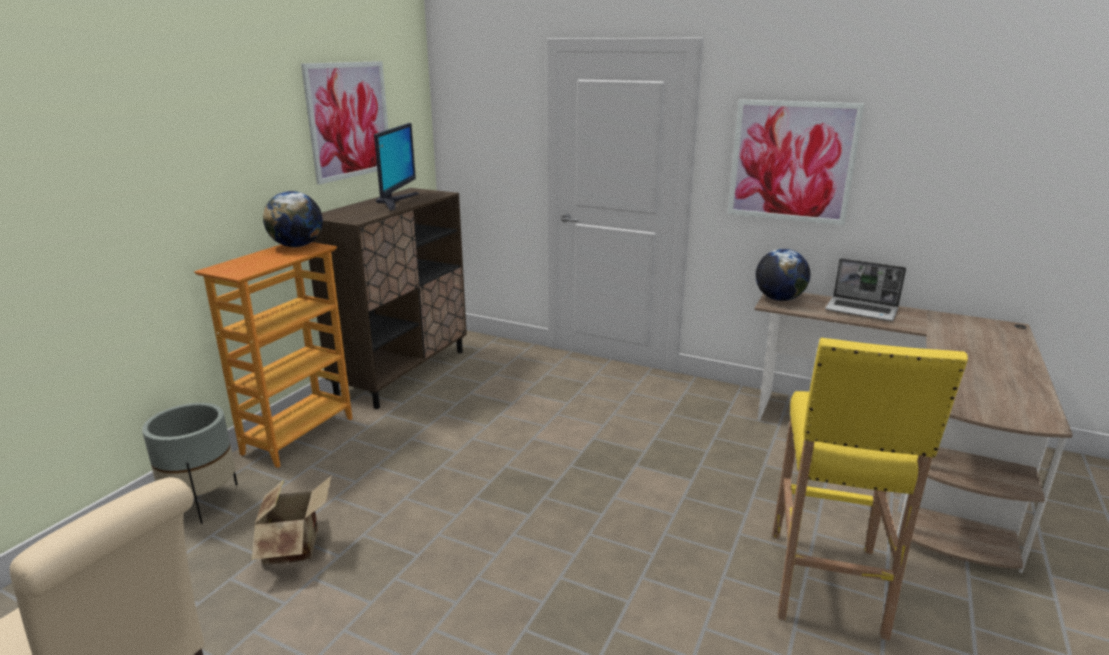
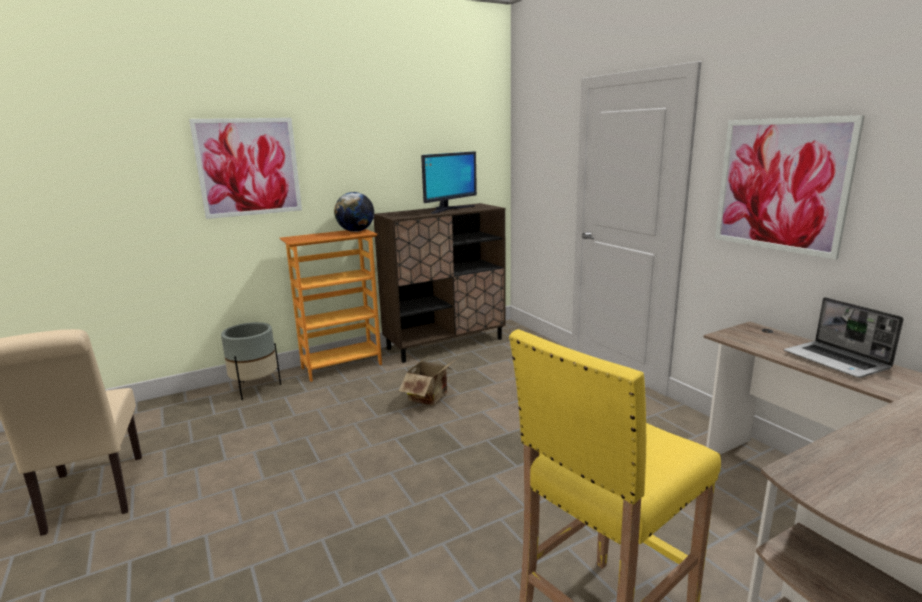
camera: 35 degrees right, 5 degrees down
cardboard box [252,475,332,564] -> cardboard box moved to [399,355,456,405]
picture [301,61,388,185] -> picture moved to [189,118,302,219]
globe [755,249,810,301] -> none

